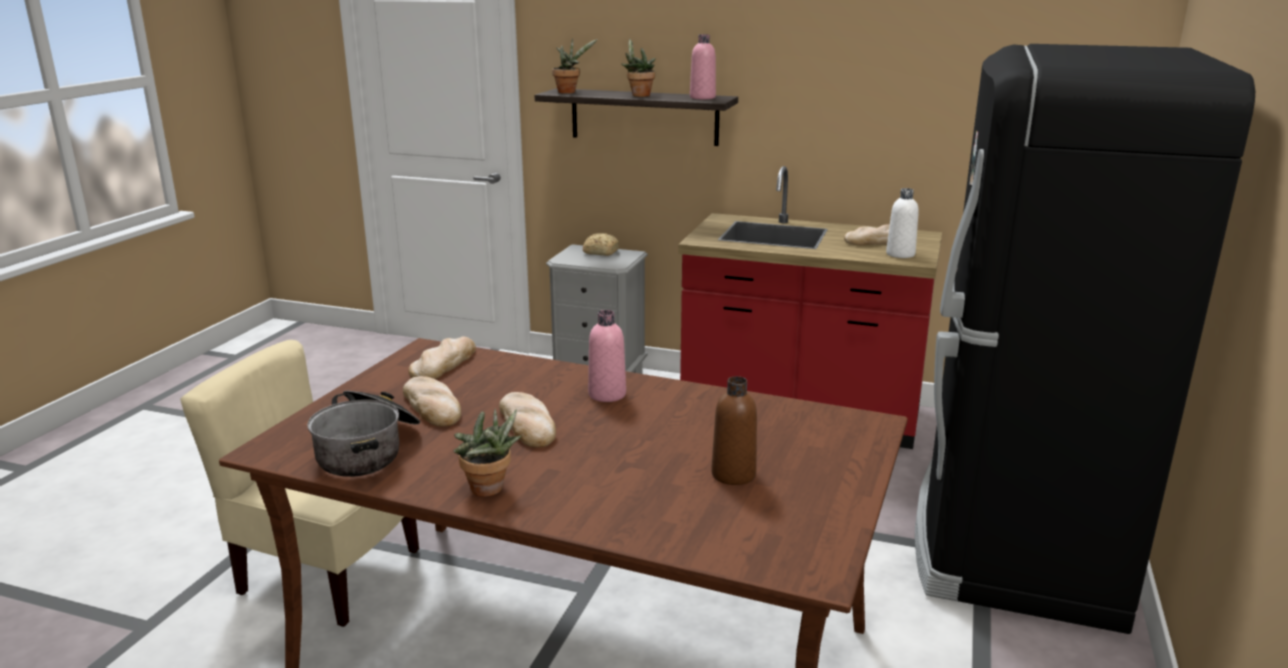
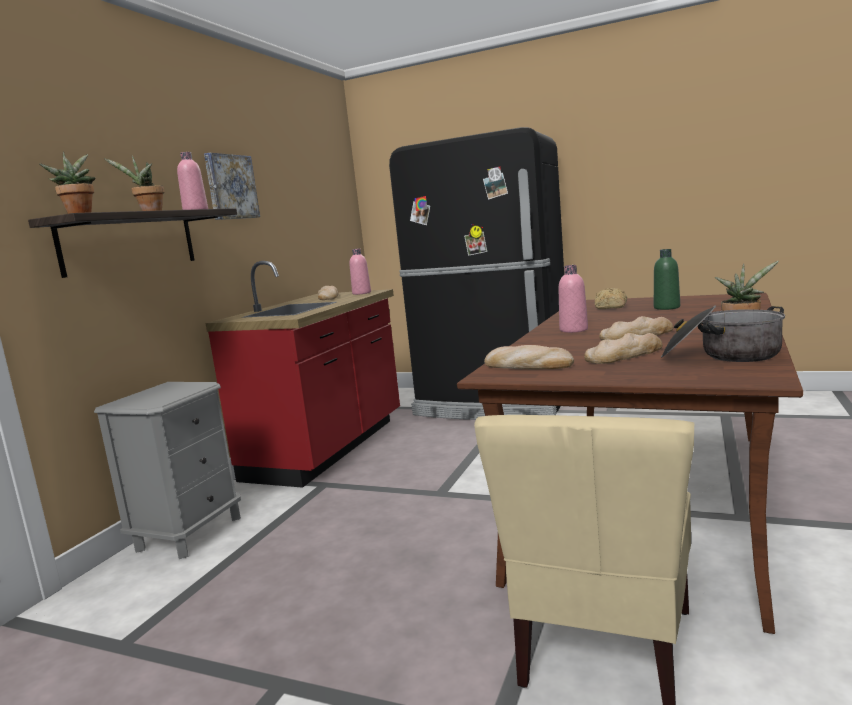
camera: 85 degrees left, 10 degrees down
bread [583,233,619,256] -> bread moved to [595,288,627,309]
brown bottle [711,376,757,485] -> green bottle [654,249,680,310]
white bottle [886,188,919,258] -> pink bottle [350,248,371,295]
none -> picture [204,153,260,220]

